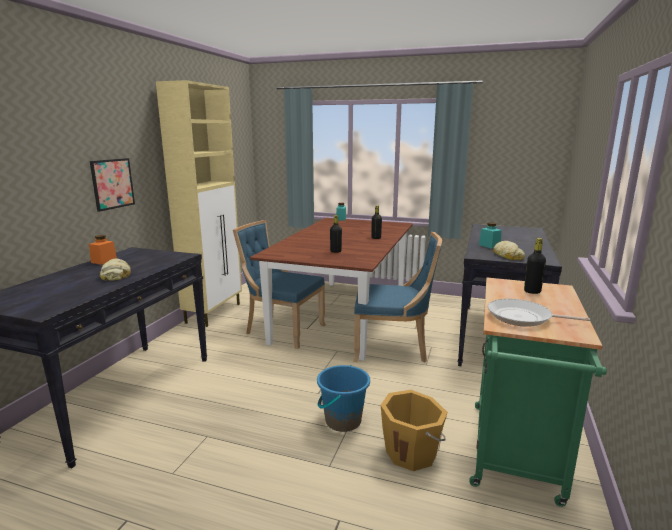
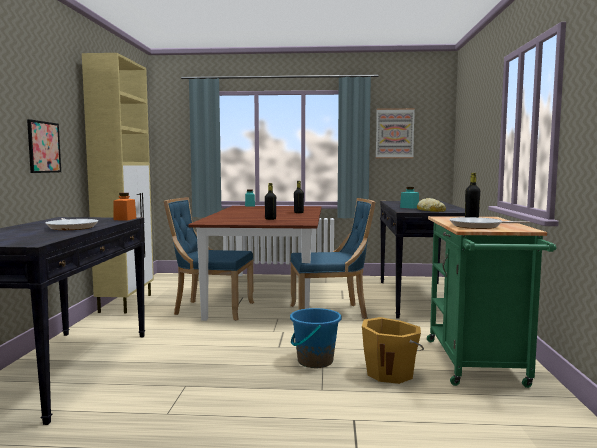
camera: 15 degrees left, 10 degrees down
orange jar [89,235,117,265] -> orange jar moved to [113,193,137,221]
bread [100,259,131,281] -> frying pan [45,218,98,230]
none -> picture [376,108,415,158]

